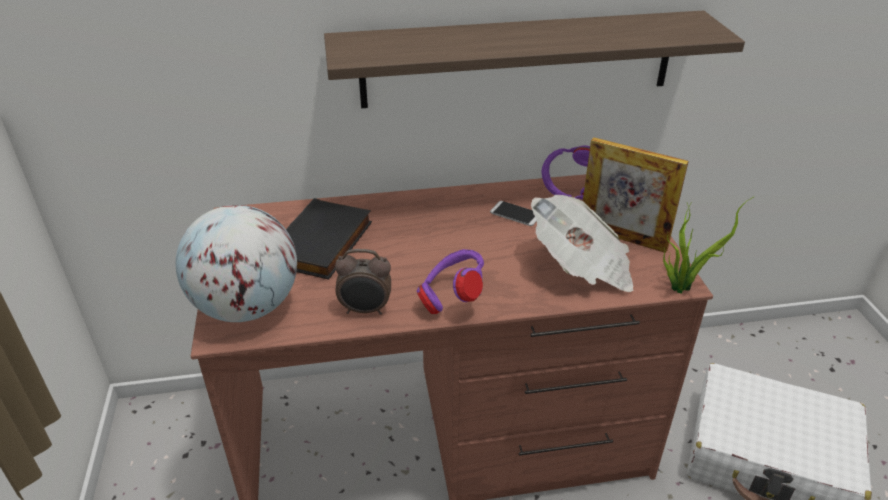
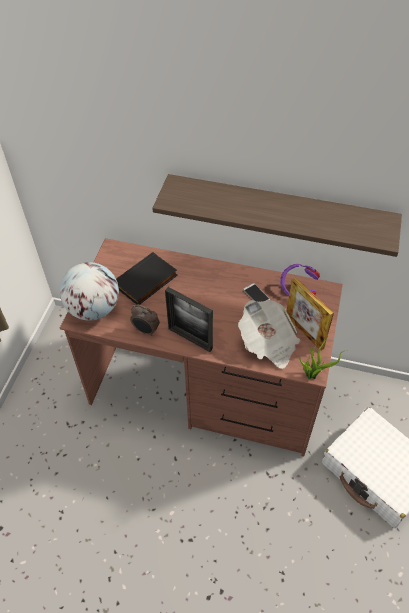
camera: 25 degrees right, 15 degrees up
purple headphones [417,249,484,314] -> picture frame [165,287,213,352]

